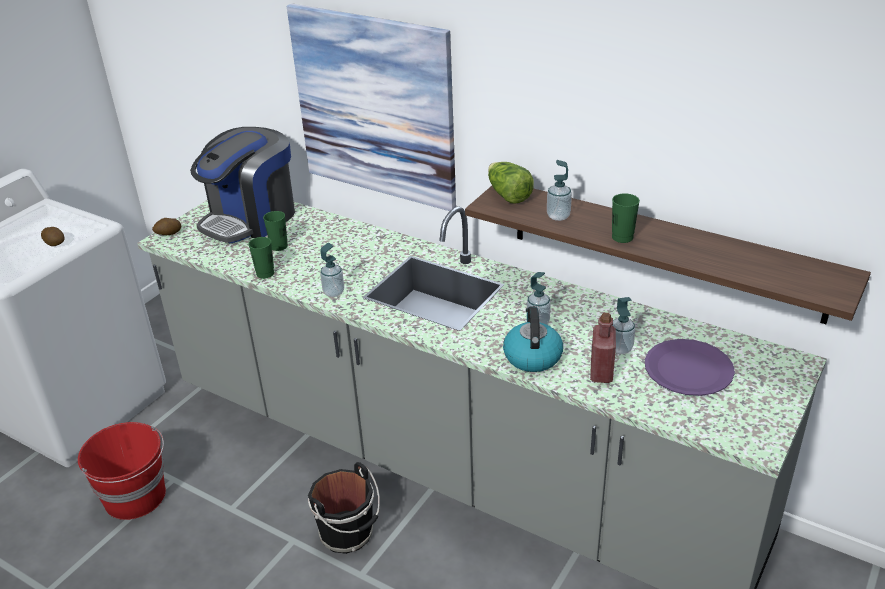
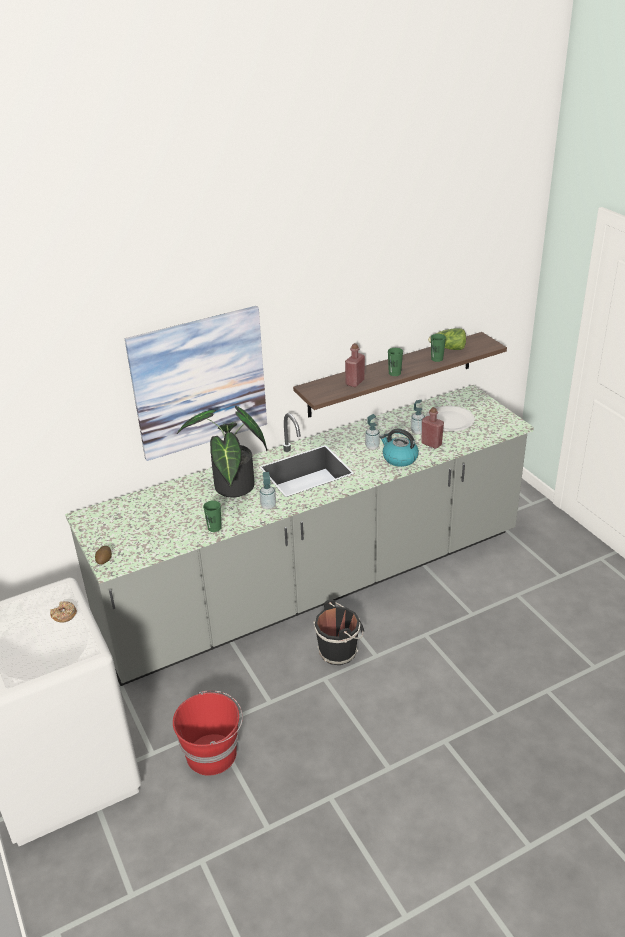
camera: 60 degrees left, 0 degrees up
potato [41,227,64,246] -> donut [50,601,77,622]
coffee machine [190,127,295,243] -> none
green cup [263,211,288,251] -> green cup moved to [431,334,446,362]
lettuce [488,162,534,204] -> lettuce moved to [428,328,466,350]
soap dispenser [547,160,572,221] -> red bottle [345,343,365,387]
purple plate [645,339,735,396] -> white plate [427,406,475,431]
none -> potted plant [177,406,267,497]

